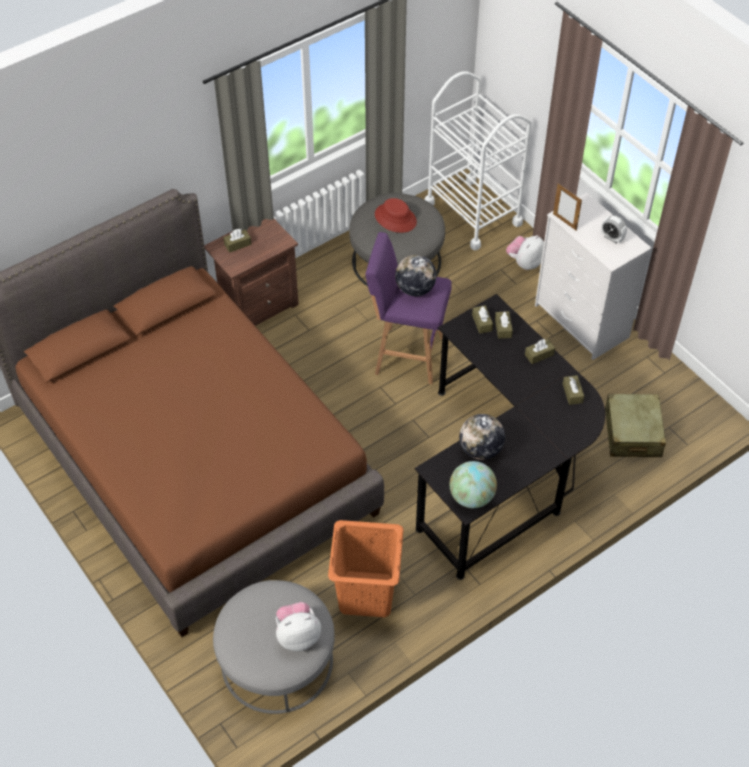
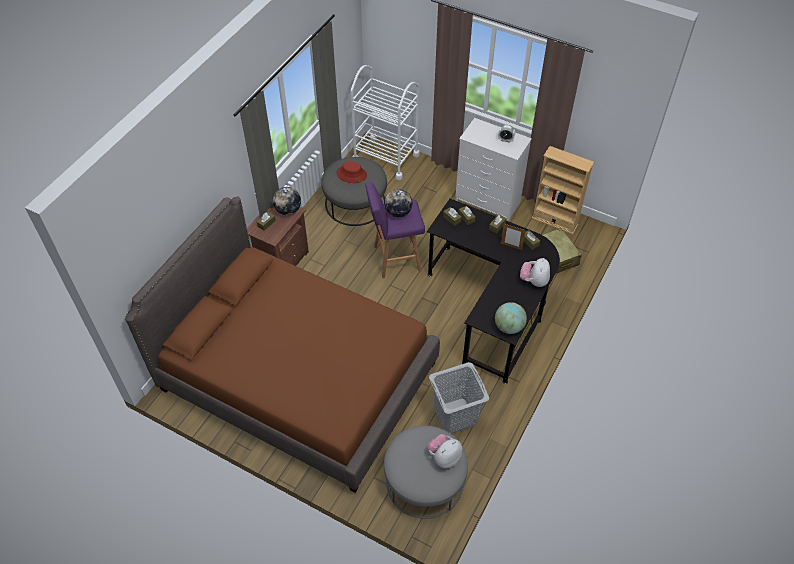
camera: 25 degrees left, 0 degrees up
orange laundry basket [328,520,404,617] -> grey laundry basket [429,362,489,434]
globe [459,414,505,460] -> globe moved to [273,187,301,215]
plush toy [506,235,544,270] -> plush toy moved to [520,258,550,287]
picture frame [553,183,582,231] -> picture frame moved to [501,224,526,250]
none -> beige bookcase [532,146,594,234]

